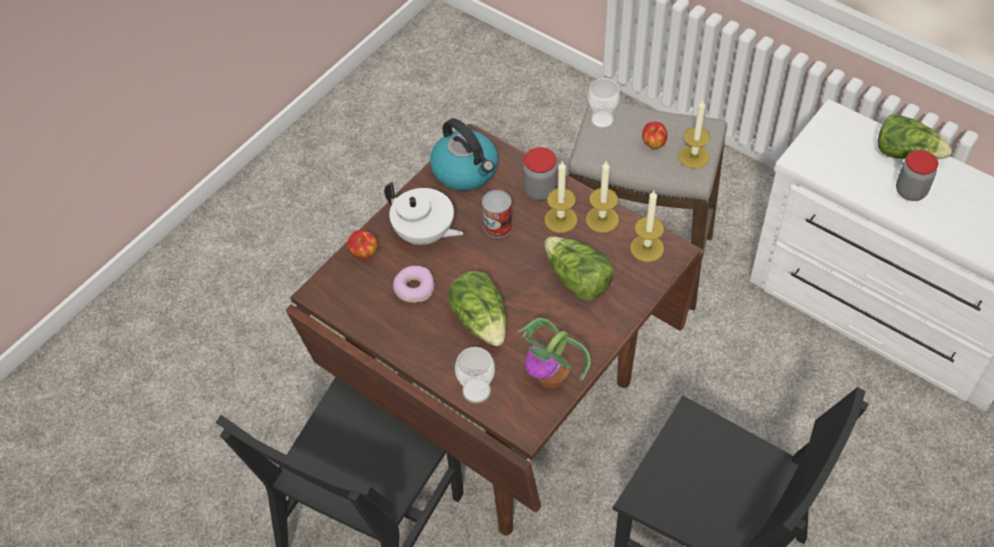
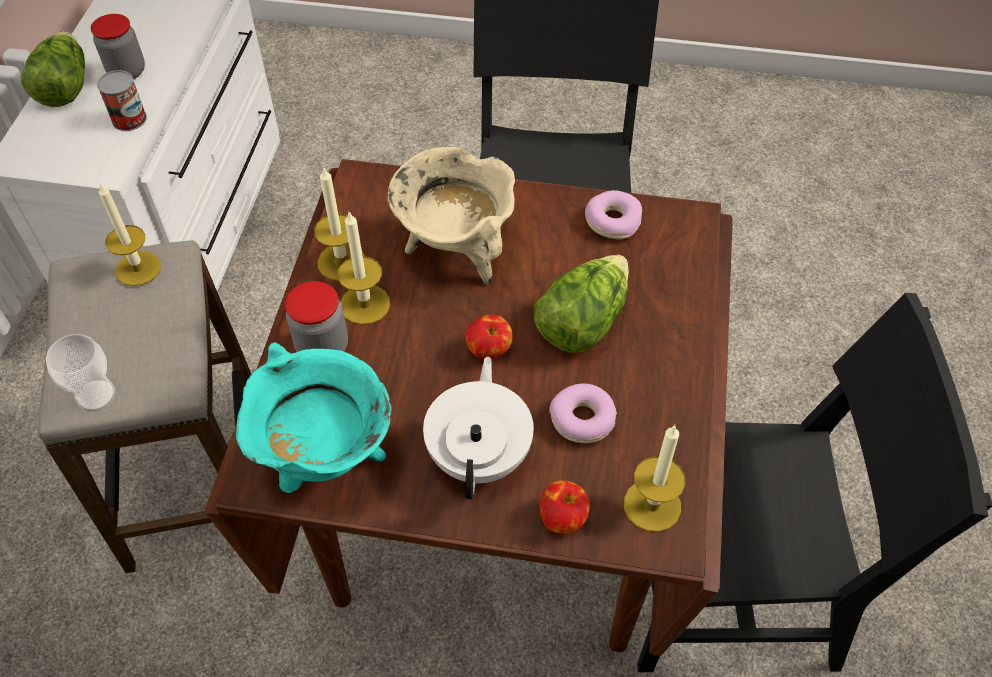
camera: 120 degrees left, 0 degrees up
kettle [430,118,498,191] -> turquoise cooking pot [236,342,392,493]
cup [455,347,495,403] -> none
can [482,190,512,238] -> can moved to [97,70,147,131]
potted plant [517,318,591,388] -> donut [585,190,642,240]
lettuce [544,236,614,301] -> beige cooking pot [387,147,515,284]
candle [630,191,664,262] -> candle moved to [624,424,686,532]
apple [642,122,667,149] -> apple moved to [466,315,513,359]

